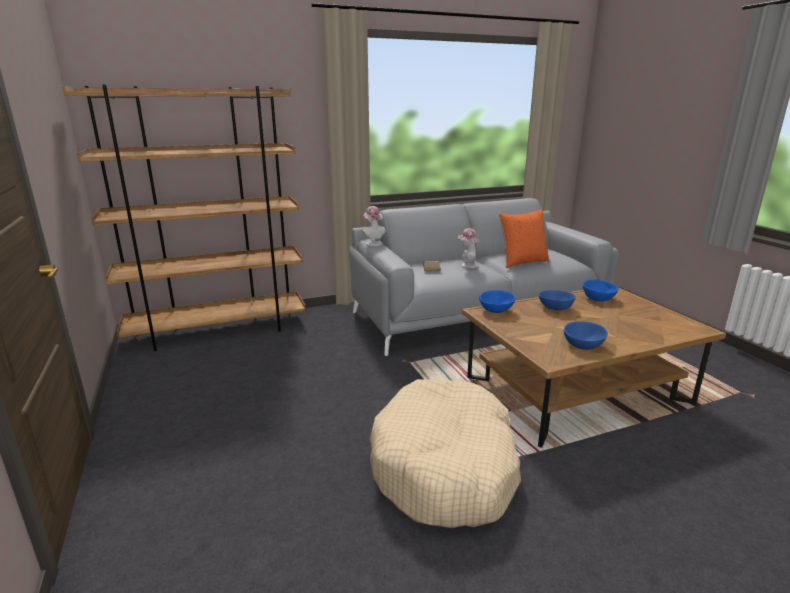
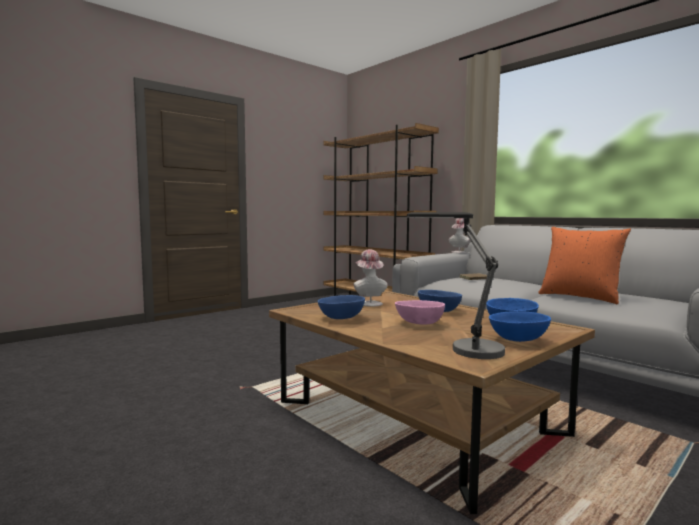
camera: 70 degrees right, 15 degrees down
beige dog bed [370,379,521,528] -> none
hat [457,228,479,268] -> hat moved to [353,249,388,307]
blue bowl [479,290,516,313] -> blue bowl moved to [489,311,551,342]
none -> pink bowl [395,300,445,325]
none -> table lamp [407,212,505,359]

